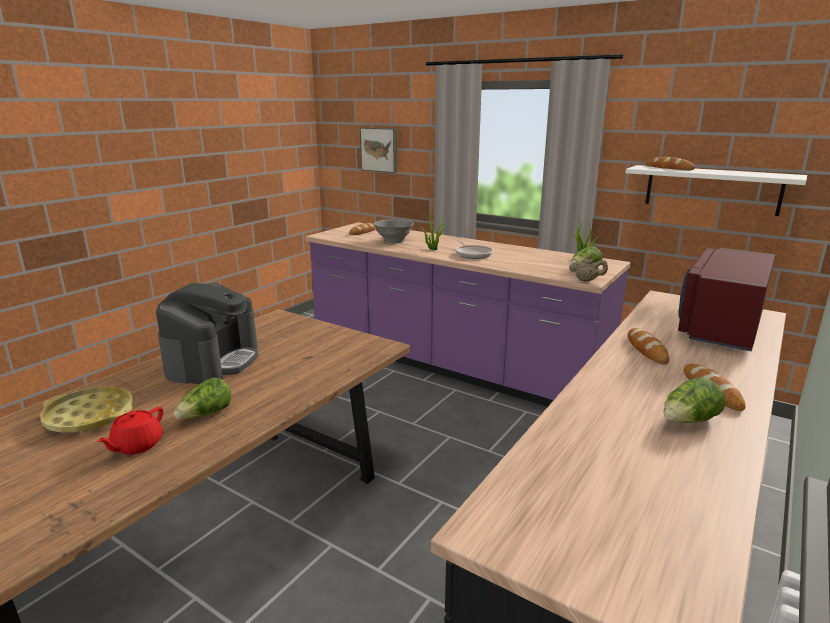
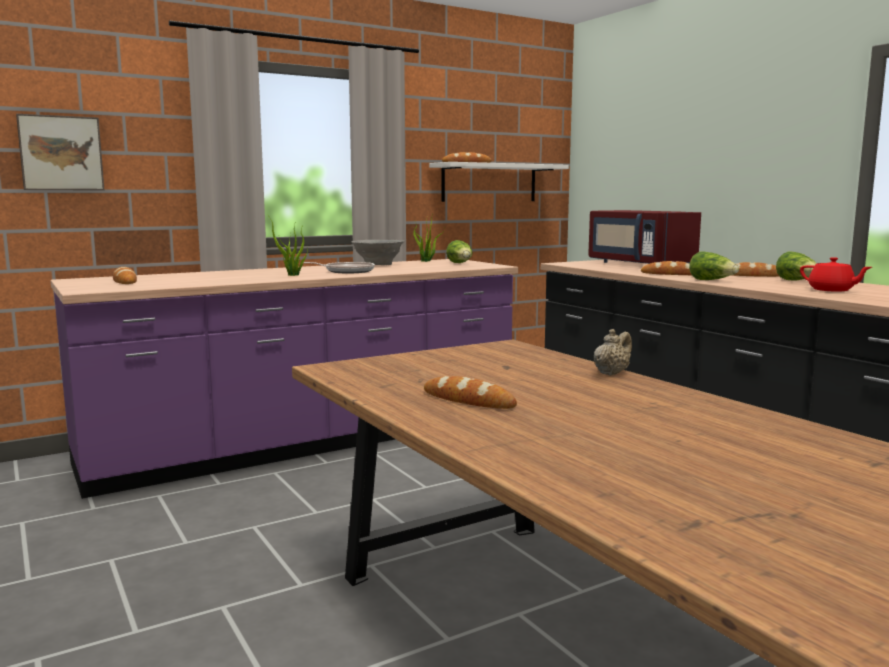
camera: 65 degrees left, 10 degrees down
yellow tray [40,386,133,433] -> none
red teapot [97,407,163,455] -> red teapot moved to [800,257,872,292]
coffee machine [156,283,259,384] -> bread [424,376,517,409]
lettuce [174,378,232,419] -> lettuce moved to [689,251,739,280]
grey bowl [373,219,414,243] -> grey bowl moved to [351,240,405,265]
beige teapot [569,256,608,281] -> beige teapot moved to [594,329,632,375]

